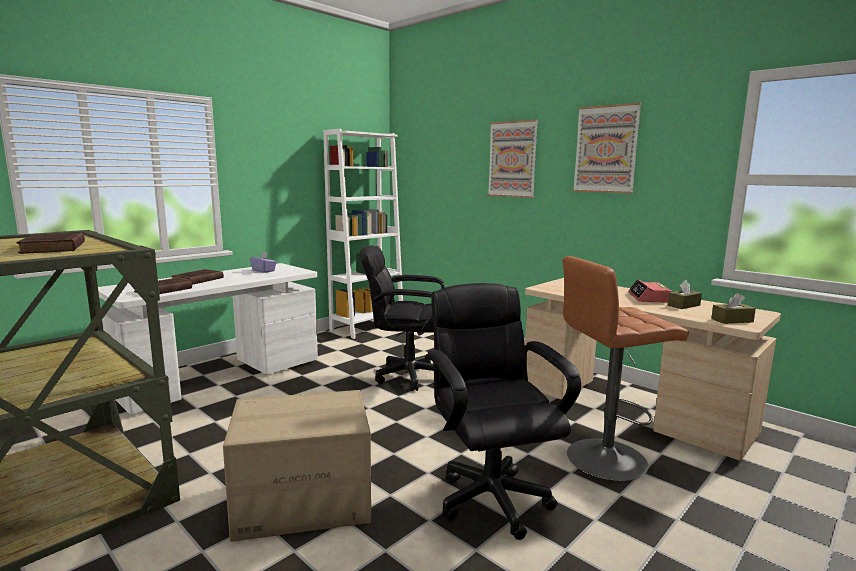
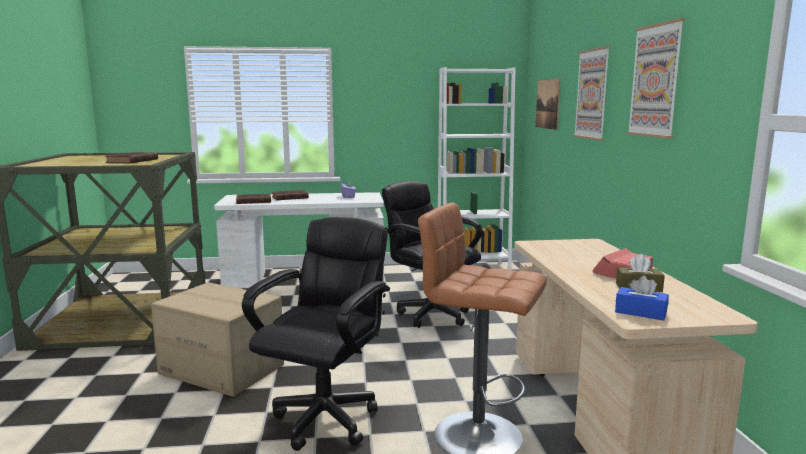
camera: 40 degrees right, 0 degrees up
brown tissue box [711,293,756,324] -> blue tissue box [615,276,669,321]
none -> picture [536,78,560,130]

